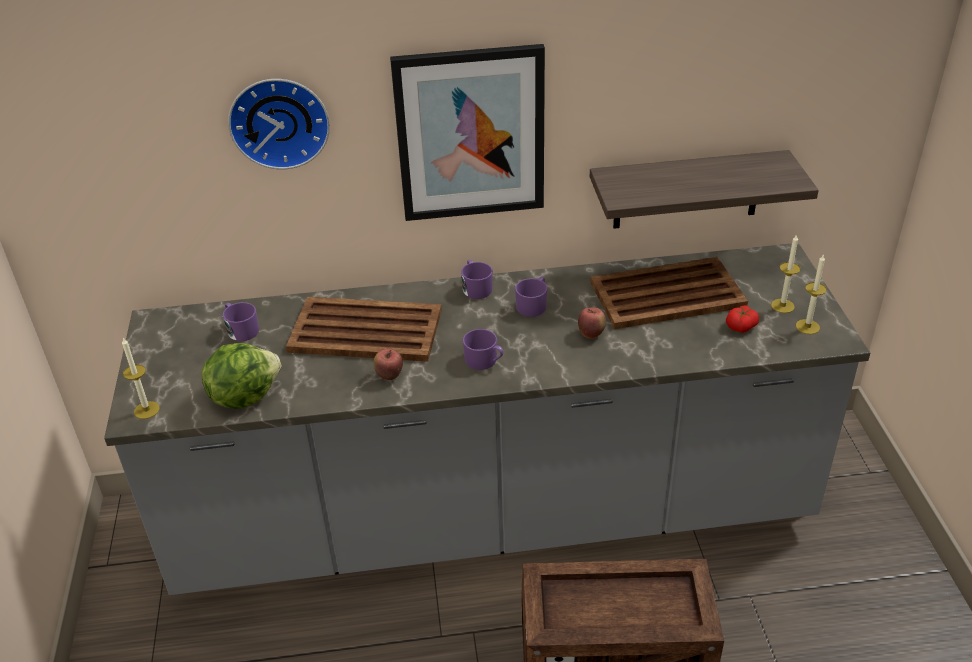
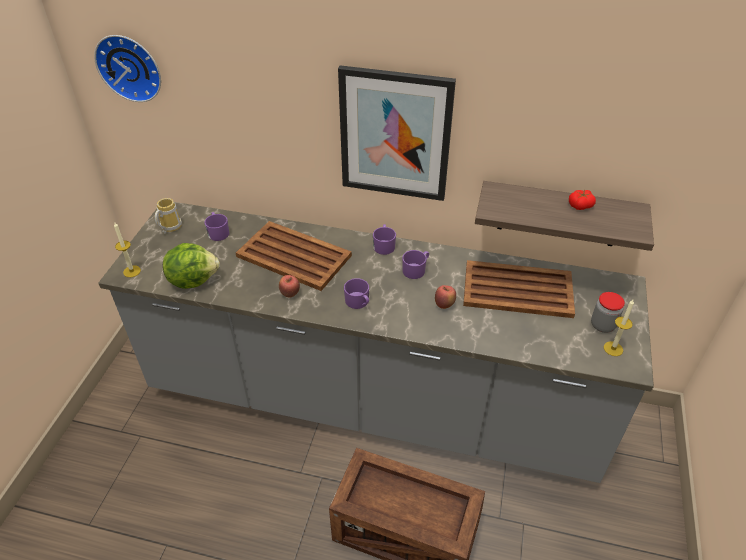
camera: 20 degrees right, 5 degrees up
wall clock [228,79,330,169] -> wall clock moved to [94,35,161,102]
tomato [726,305,759,333] -> tomato moved to [569,189,596,210]
candle [771,234,800,313] -> jar [591,292,625,333]
none -> mug [155,198,182,234]

